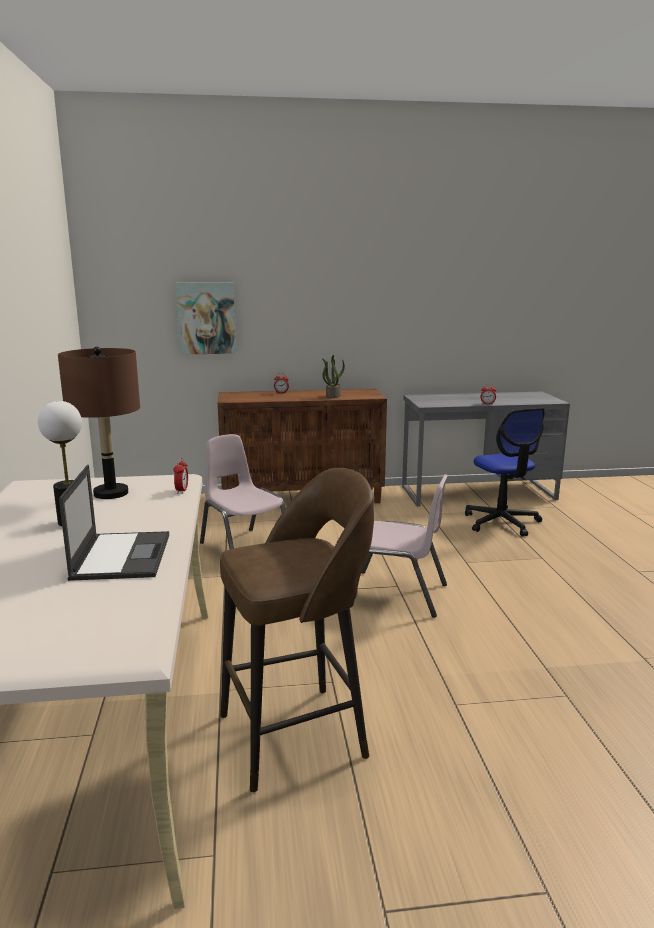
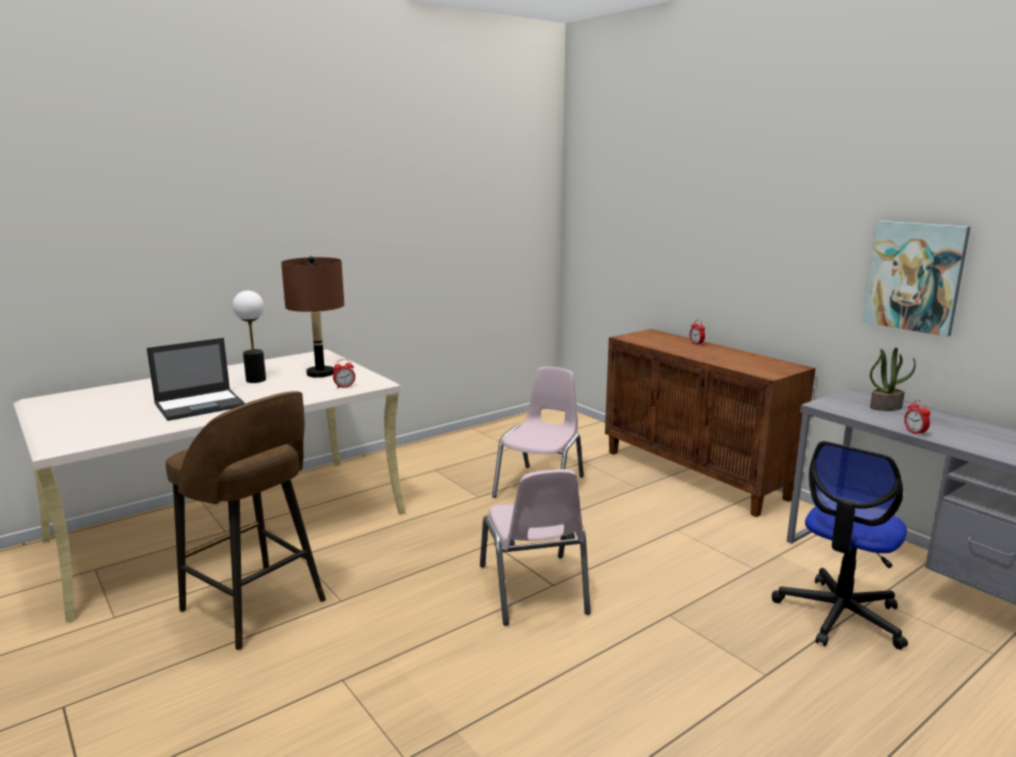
camera: 60 degrees right, 0 degrees up
picture [176,282,236,355] -> picture moved to [863,221,970,337]
potted plant [322,355,345,398] -> potted plant moved to [870,348,916,411]

